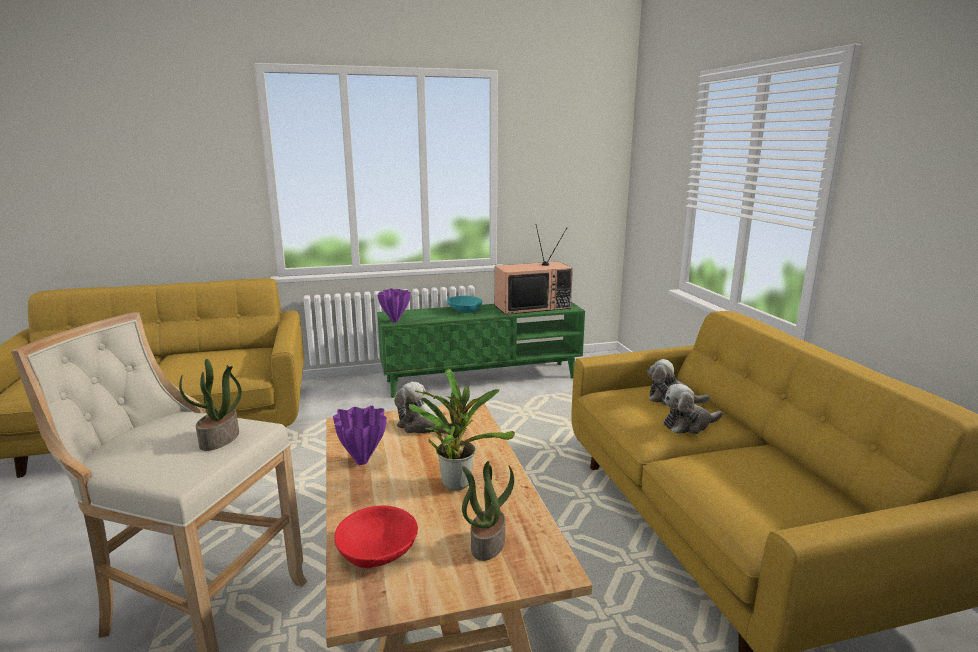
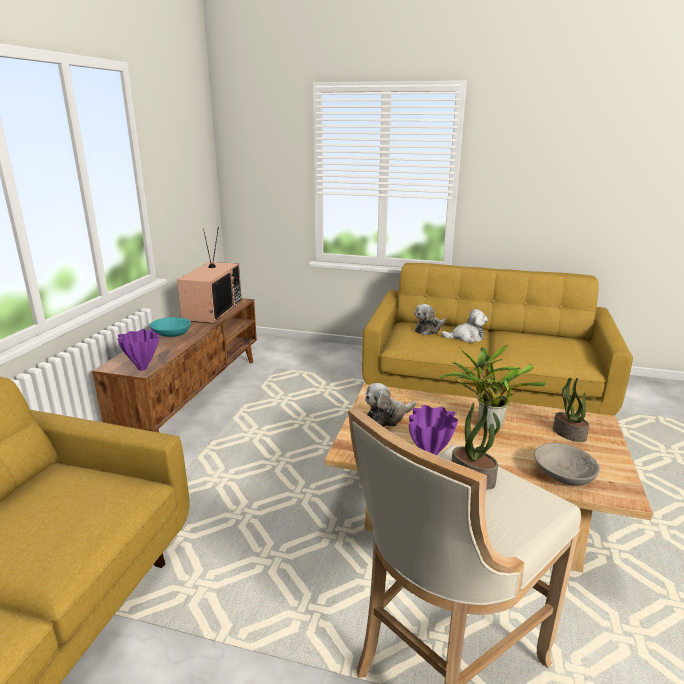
camera: 60 degrees left, 5 degrees up
red bowl [334,505,418,568] -> grey bowl [534,443,600,486]
green tv stand [377,302,585,398] -> brown tv stand [92,298,257,433]
plush toy [663,384,723,434] -> plush toy turned 105 degrees counterclockwise [441,309,488,343]

